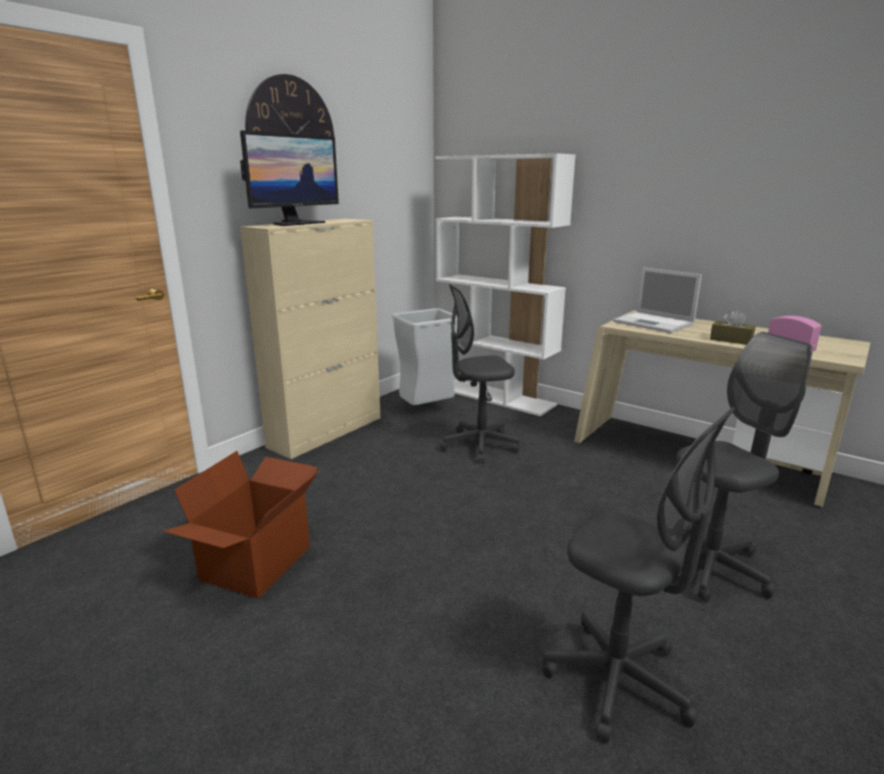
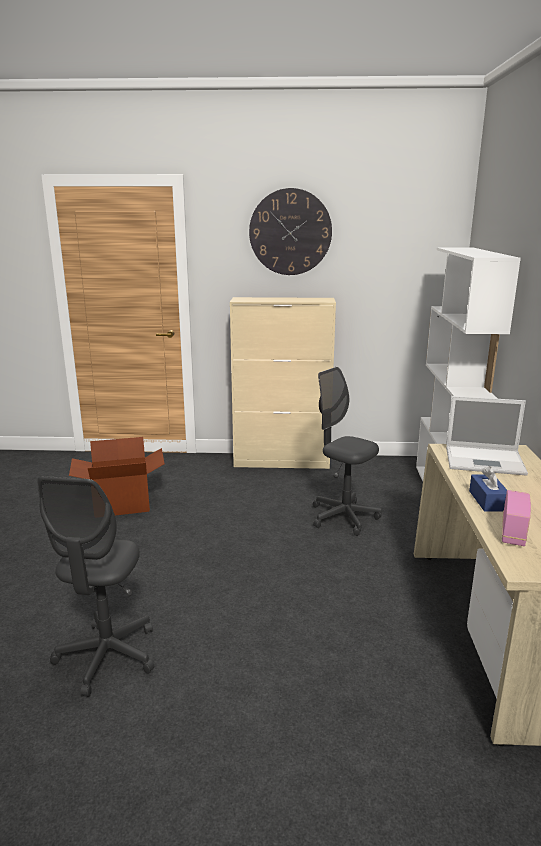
camera: 55 degrees right, 0 degrees up
monitor [240,130,339,226] -> none
grey trash can [392,308,457,405] -> none
laptop [613,267,702,333] -> laptop turned 90 degrees counterclockwise [446,396,528,476]
grey office chair [676,332,813,602] -> none
brown tissue box [710,310,756,345] -> blue tissue box [469,466,507,512]

